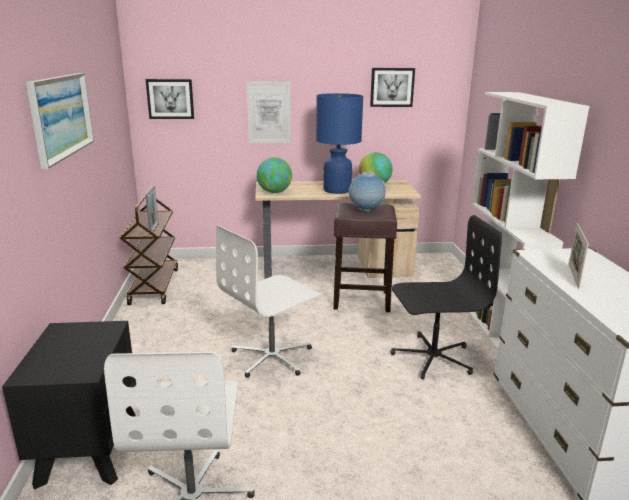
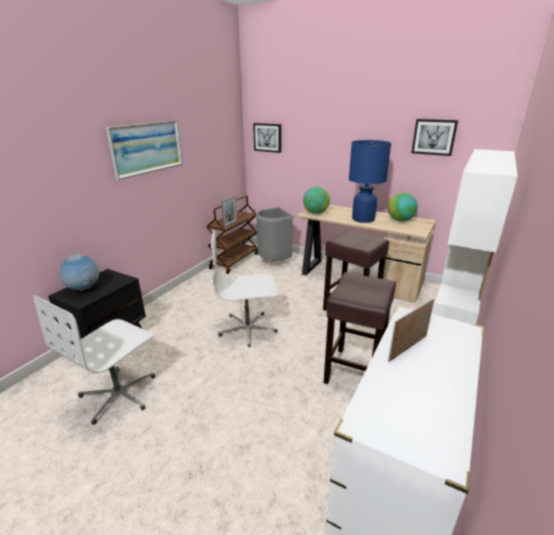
camera: 35 degrees right, 5 degrees up
picture [247,81,291,143] -> none
globe [349,172,386,211] -> globe moved to [59,254,99,291]
black office chair [391,215,502,380] -> brown stool [324,272,396,384]
none -> grey trash can [256,207,294,261]

